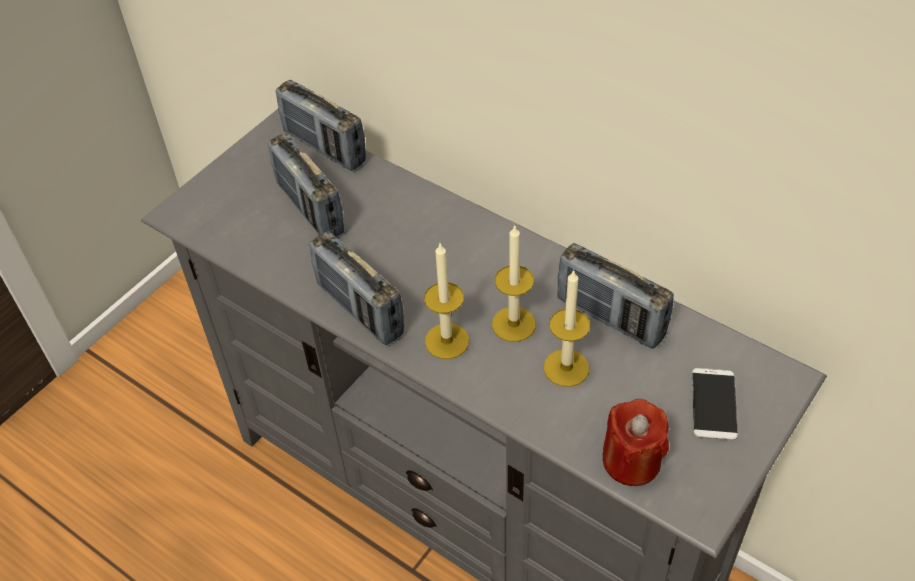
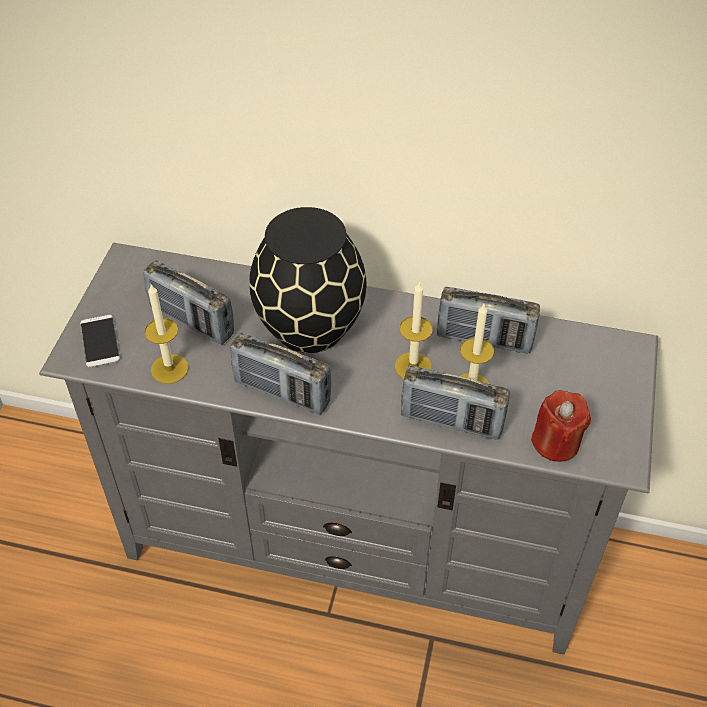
camera: 25 degrees left, 0 degrees up
radio [276,80,366,171] -> radio moved to [401,365,510,440]
candle [424,244,469,359] -> candle moved to [144,285,189,384]
phone [692,368,738,440] -> phone moved to [80,315,120,368]
none -> black vase [249,207,367,353]

